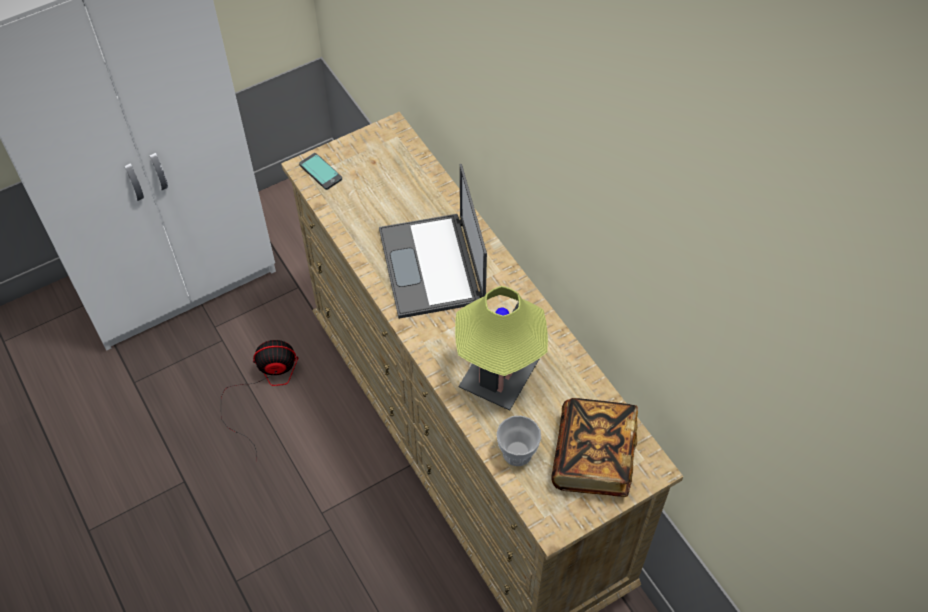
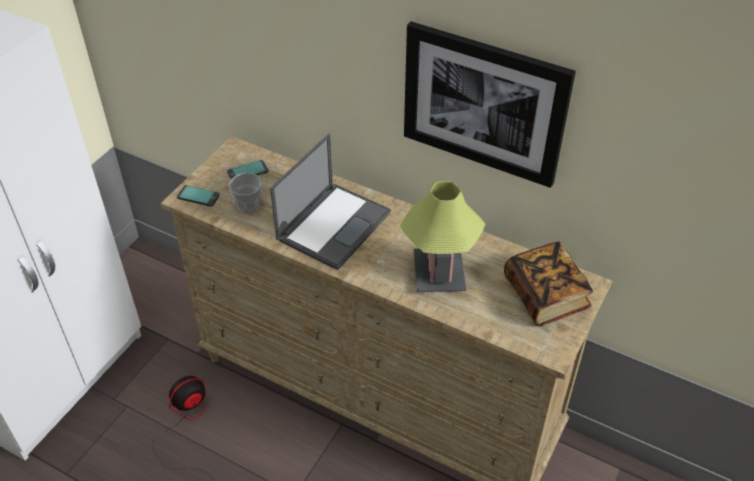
camera: 30 degrees left, 10 degrees down
laptop [379,164,487,319] -> laptop turned 105 degrees counterclockwise [270,134,391,270]
cup [497,416,541,466] -> cup moved to [229,173,262,213]
none -> phone [227,160,269,179]
none -> picture [404,21,576,188]

